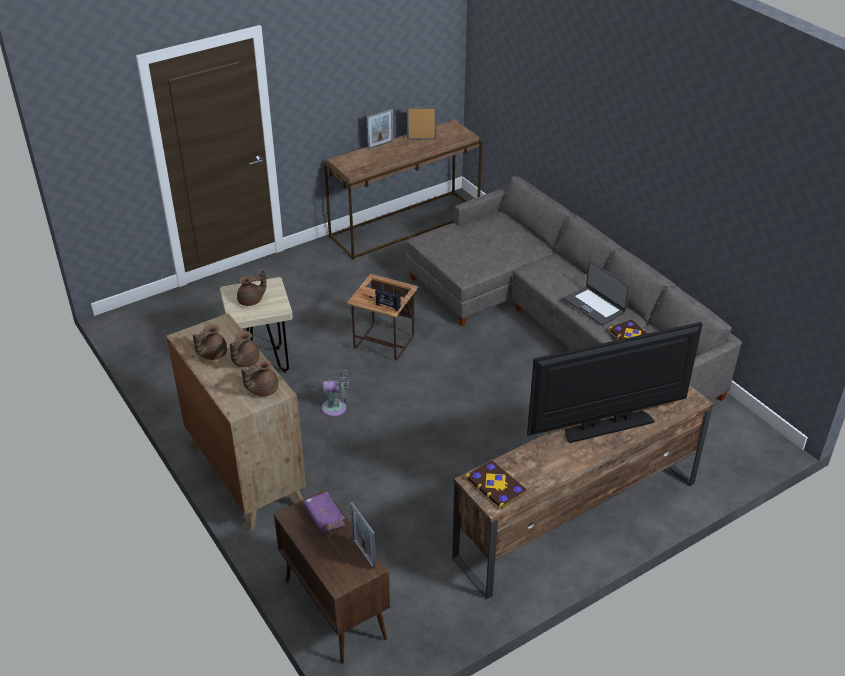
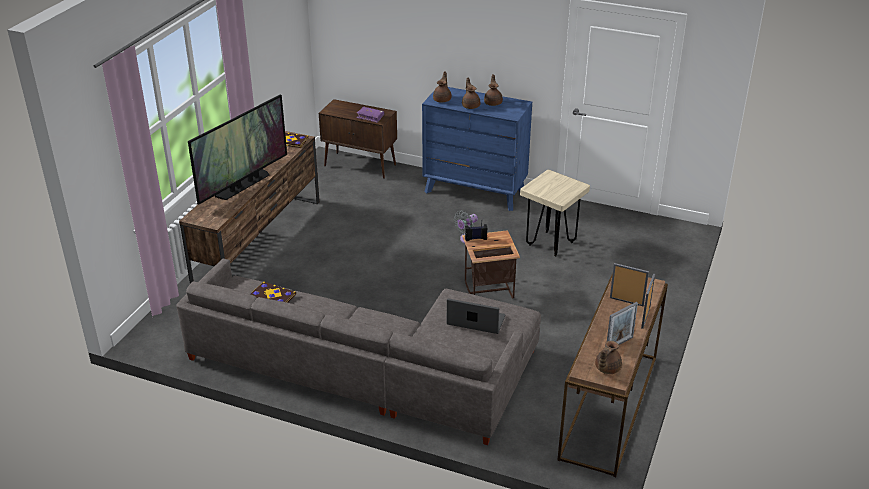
camera: 145 degrees right, 5 degrees down
brown dresser [166,313,306,532] -> blue dresser [422,87,532,211]
brown teapot [237,270,267,306] -> brown teapot moved to [595,341,622,374]
picture frame [350,502,377,571] -> picture frame moved to [610,263,649,307]
laptop [564,261,630,326] -> laptop moved to [447,298,506,334]

